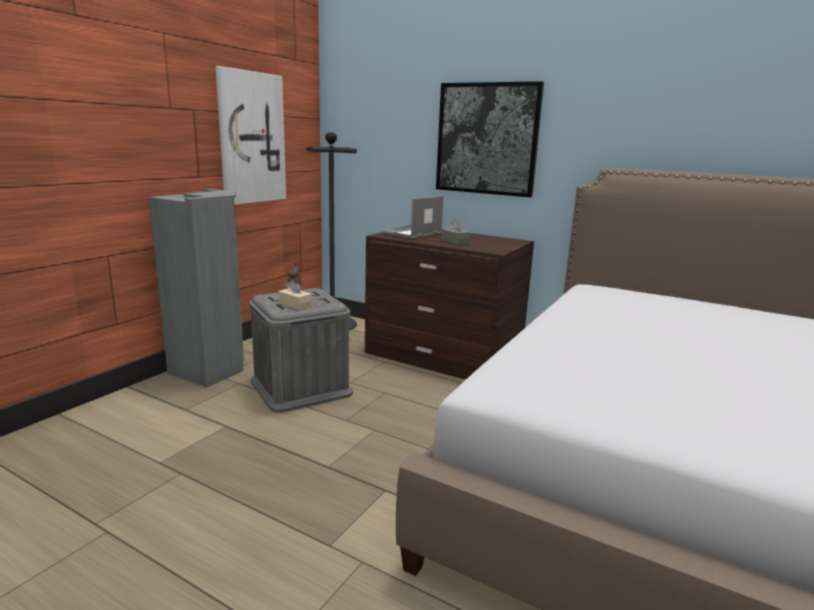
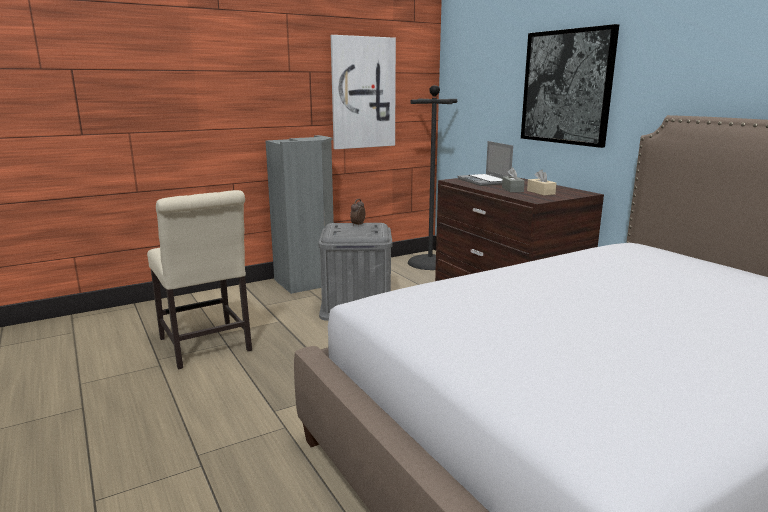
camera: 30 degrees right, 0 degrees up
beige tissue box [278,280,311,310] -> beige tissue box moved to [527,170,556,195]
laptop [384,196,443,240] -> laptop turned 90 degrees counterclockwise [457,141,513,186]
none -> beige chair [147,190,252,369]

